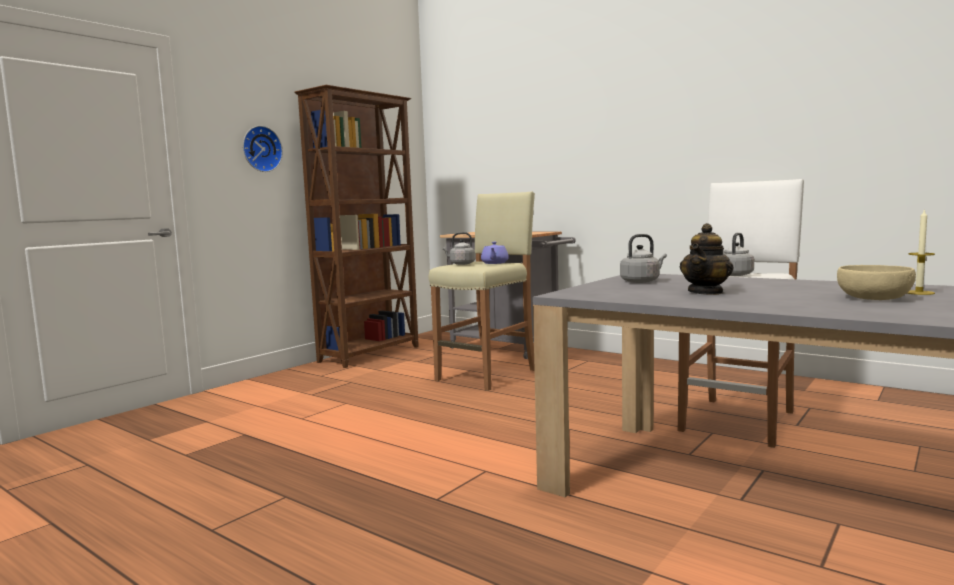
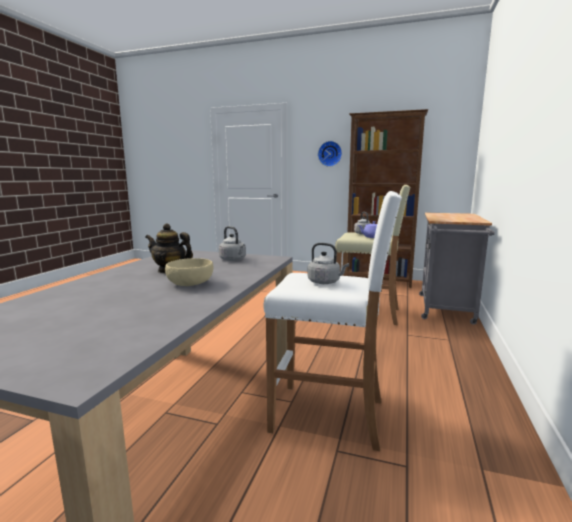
camera: 70 degrees right, 5 degrees up
beige bowl [837,265,916,300] -> beige bowl moved to [165,258,213,286]
candle [907,209,935,295] -> none

